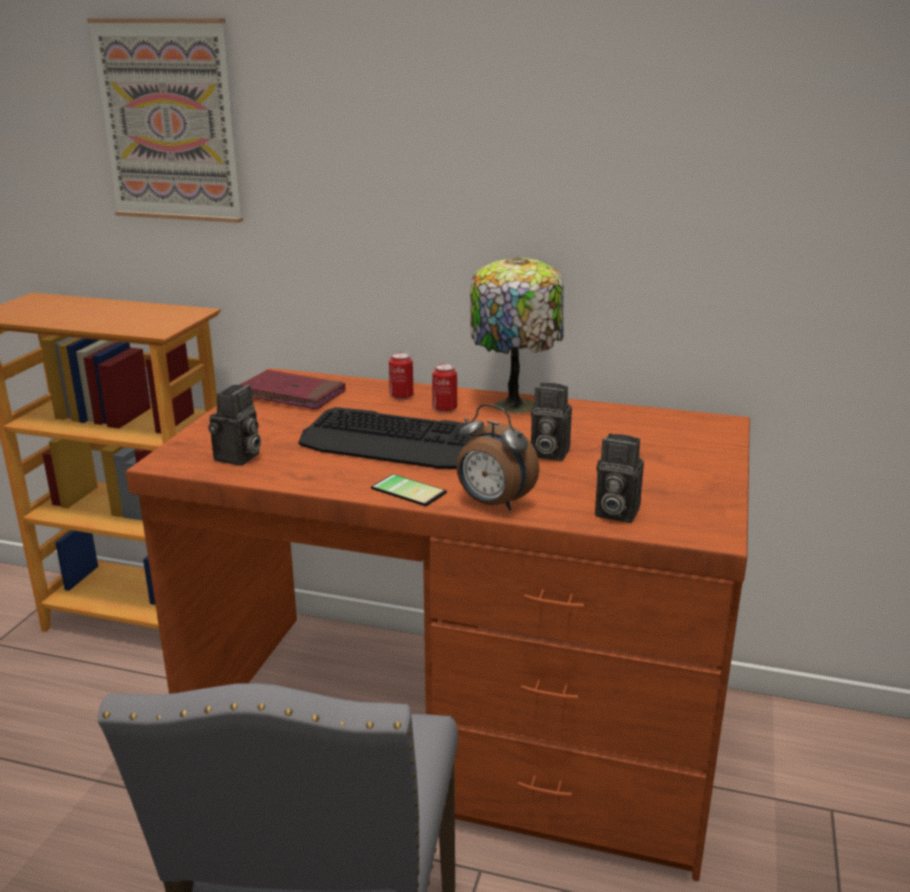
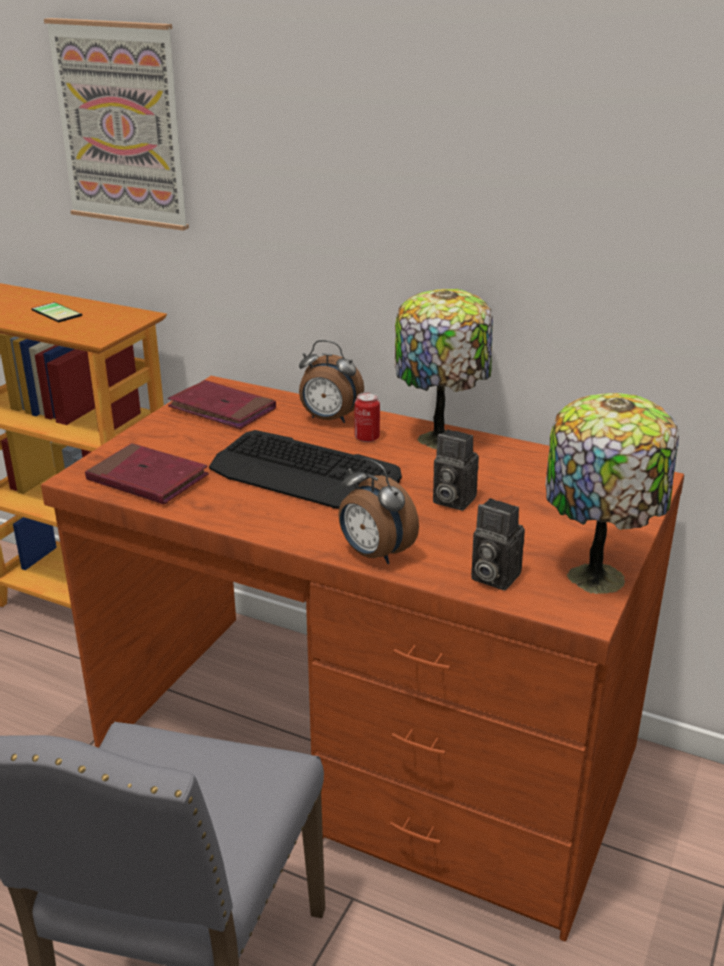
camera: 10 degrees right, 5 degrees up
camera [208,384,261,466] -> red book [85,443,209,504]
phone [371,474,447,506] -> phone moved to [31,302,82,322]
can [389,352,413,400] -> alarm clock [299,340,364,423]
none -> table lamp [545,393,679,594]

